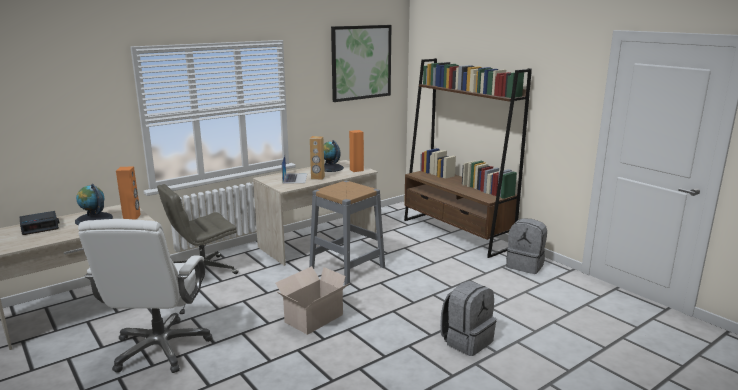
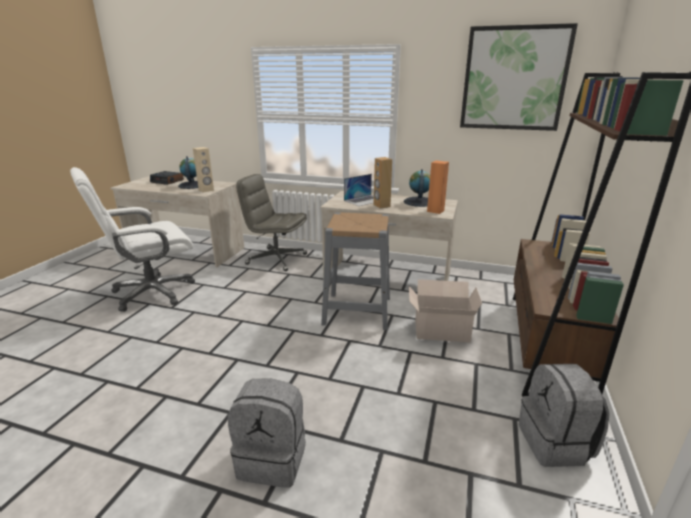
camera: 55 degrees right, 5 degrees up
orange speaker [116,166,141,220] -> beige speaker [193,147,214,192]
cardboard box [276,266,350,335] -> cardboard box moved to [409,279,482,342]

